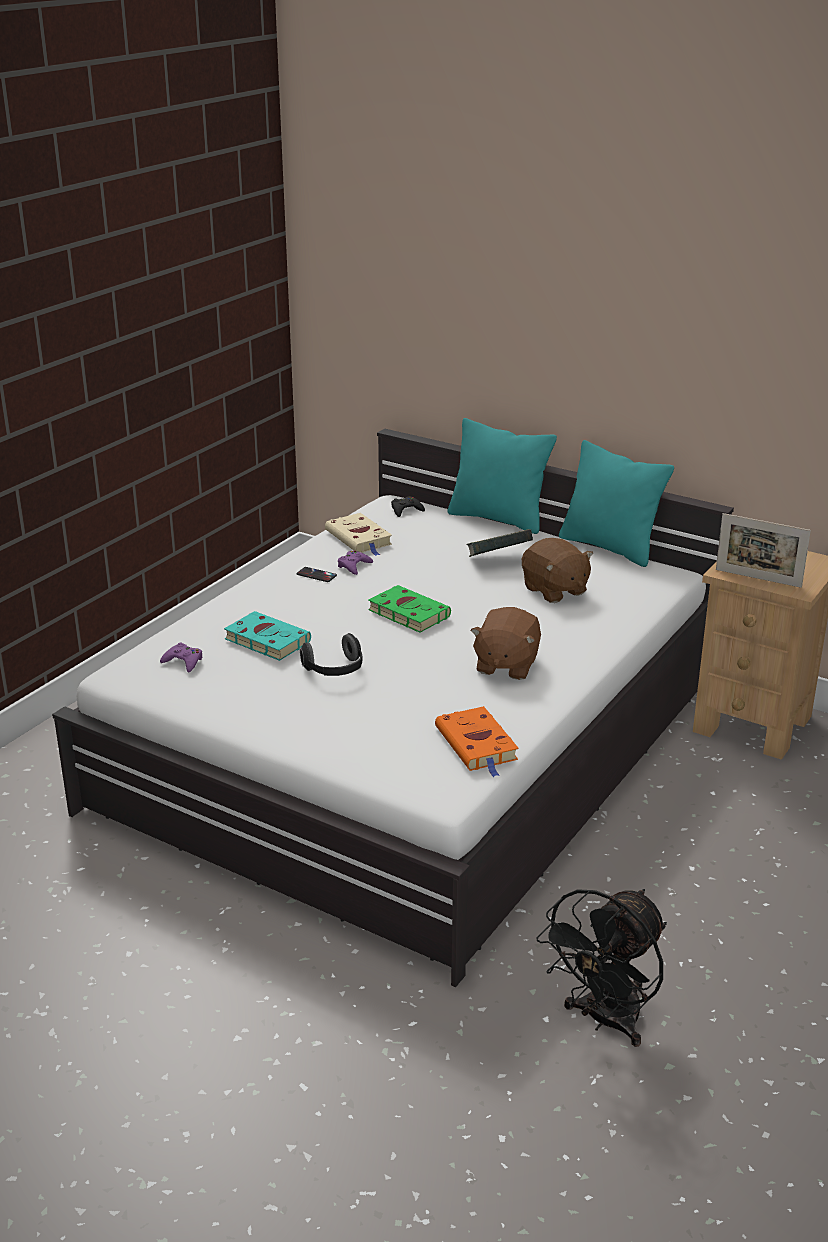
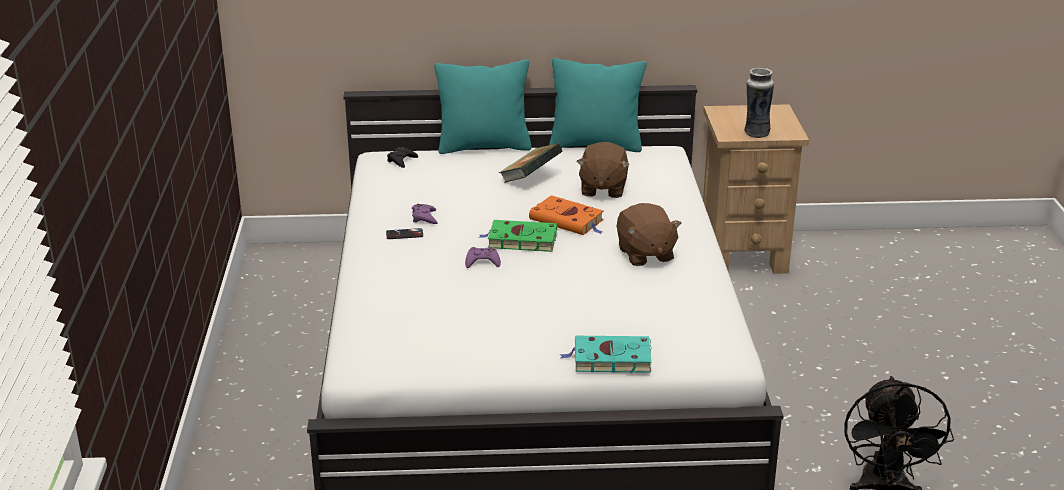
camera: 35 degrees left, 0 degrees up
purple game controller [160,642,203,672] -> purple game controller moved to [465,247,501,268]
turquoise book [224,611,311,661] -> turquoise book moved to [560,336,652,373]
headphones [300,633,362,676] -> none
beige book [325,513,392,556] -> none
orange book [435,706,519,777] -> orange book moved to [529,195,603,235]
brown plush toy [522,538,593,603] -> brown plush toy turned 75 degrees clockwise [576,142,629,198]
picture frame [716,513,811,588] -> vase [744,68,774,138]

